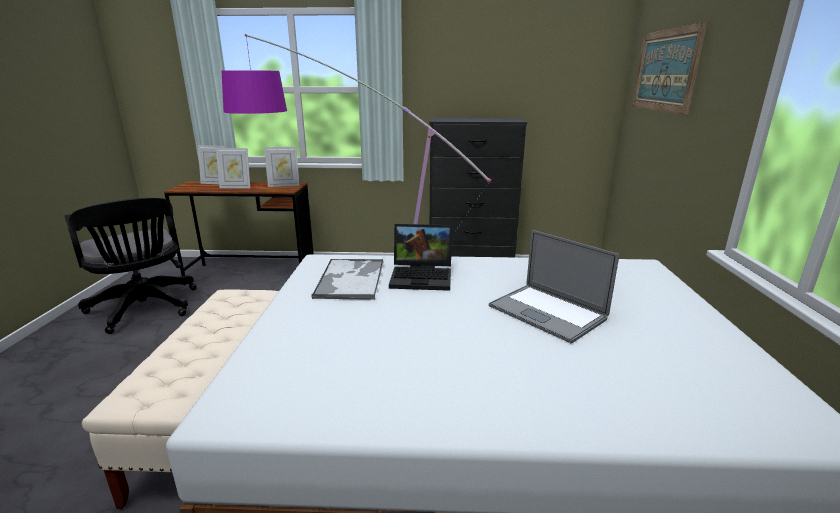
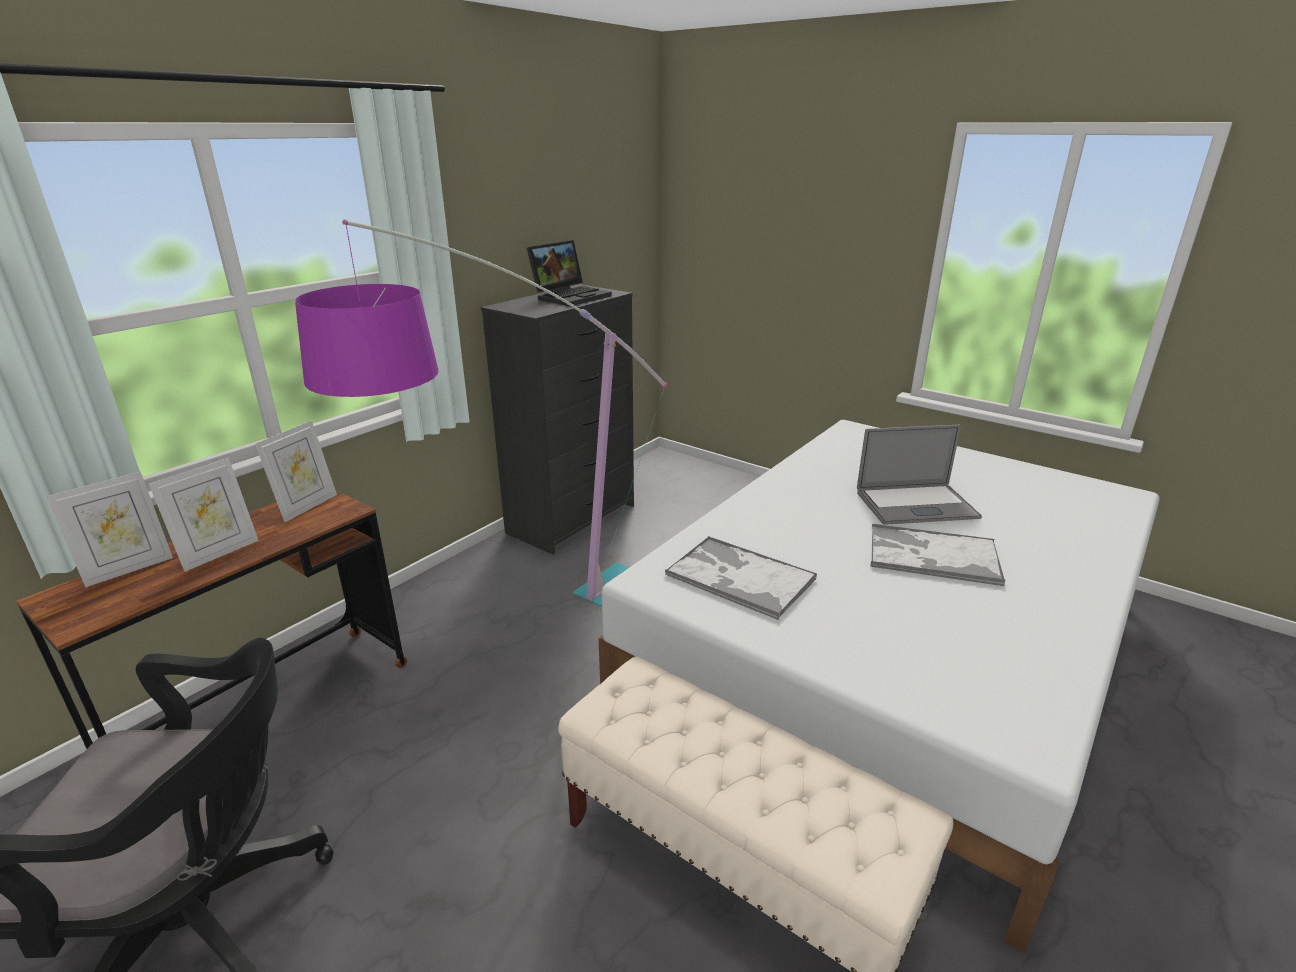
camera: 55 degrees left, 5 degrees up
laptop [389,224,452,291] -> laptop moved to [527,240,612,306]
picture [632,22,707,115] -> none
none -> tray [870,524,1005,586]

